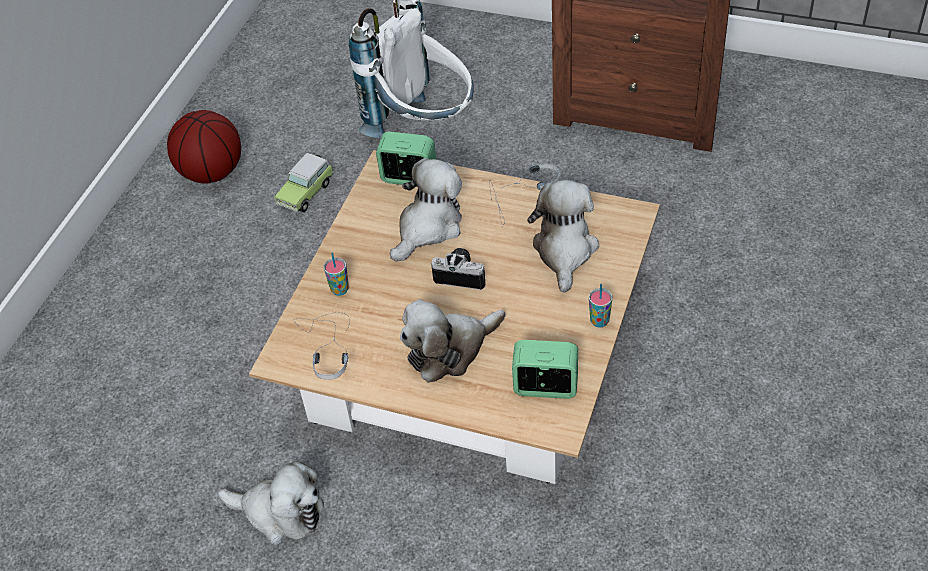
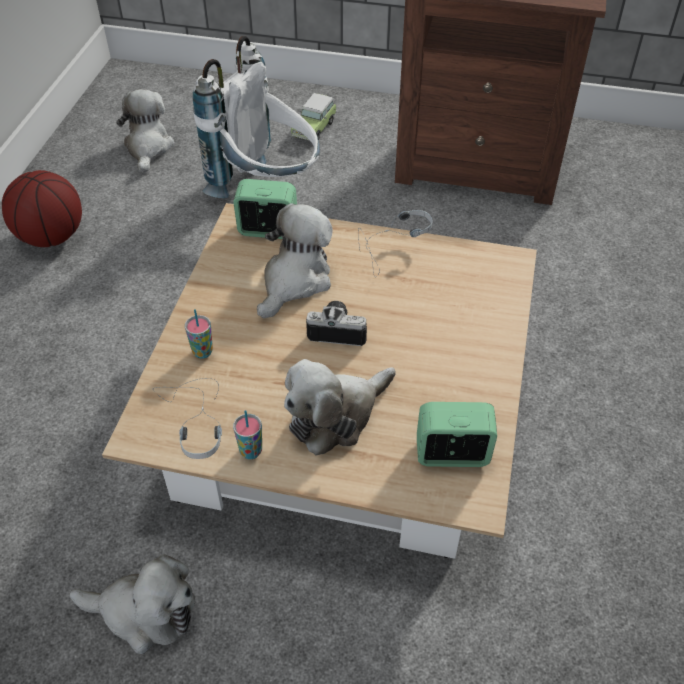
camera: 10 degrees left, 0 degrees up
toy car [274,153,334,212] -> toy car moved to [291,93,337,141]
plush toy [527,180,599,293] -> plush toy moved to [116,89,175,173]
cup [589,284,612,328] -> cup moved to [233,410,262,459]

